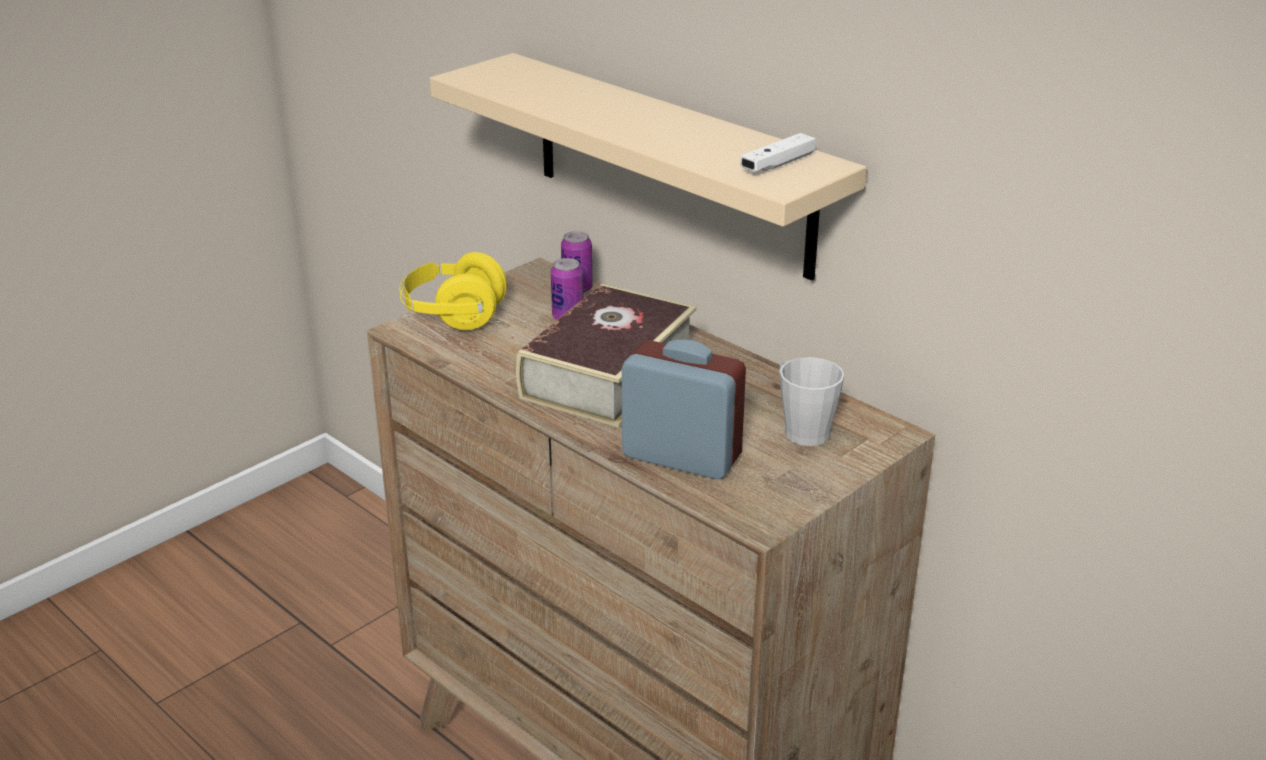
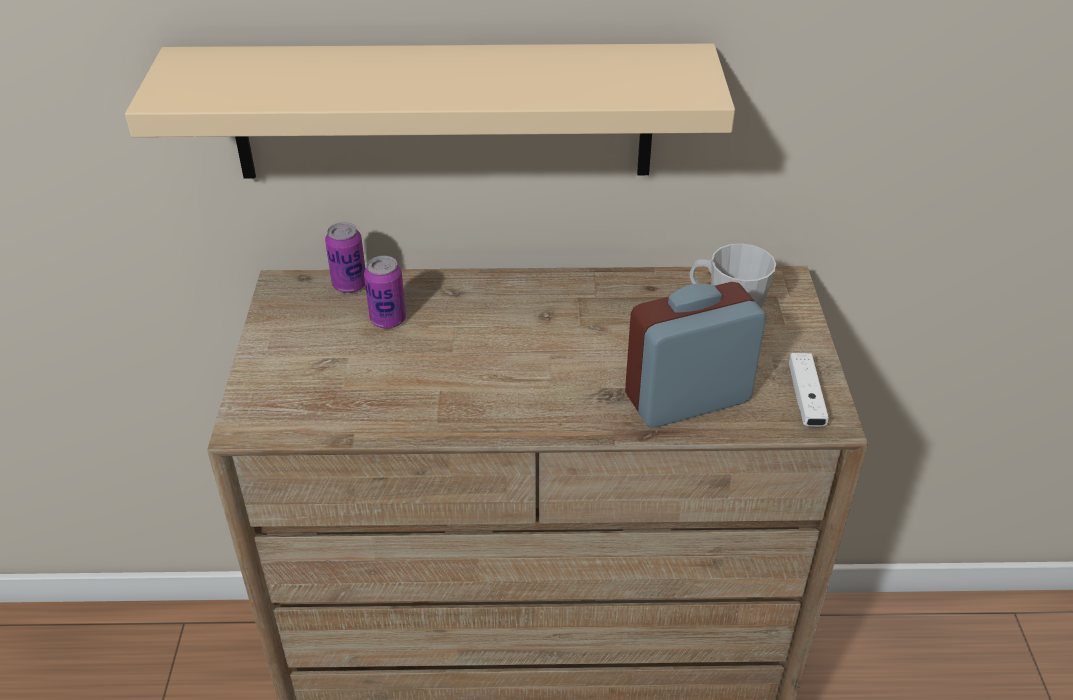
camera: 45 degrees left, 10 degrees up
yellow headphones [399,252,507,330] -> none
book [516,284,697,428] -> none
white game controller [740,133,816,172] -> white game controller moved to [789,353,829,427]

